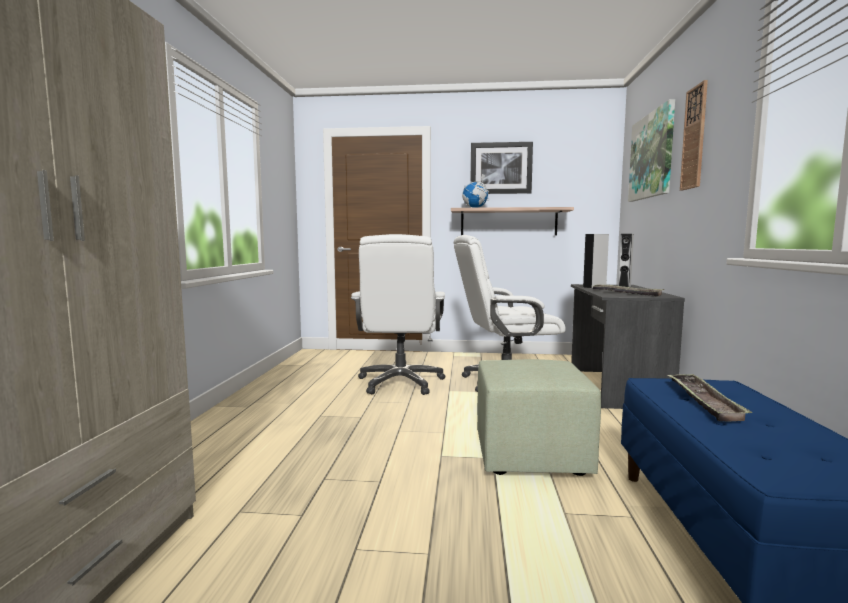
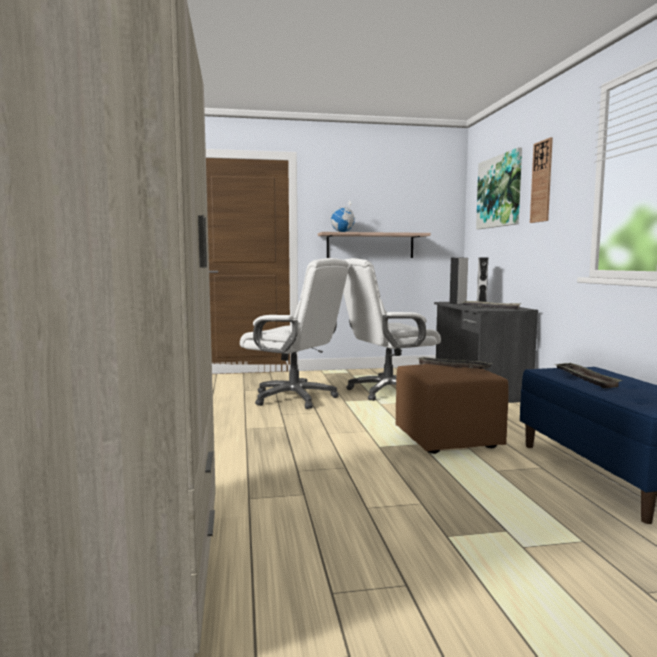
camera: 15 degrees left, 0 degrees up
white office chair [351,234,445,395] -> white office chair turned 45 degrees counterclockwise [240,258,349,409]
picture [471,142,533,194] -> none
green ottoman [477,359,601,476] -> brown ottoman [396,364,509,454]
none -> tray [417,356,491,369]

